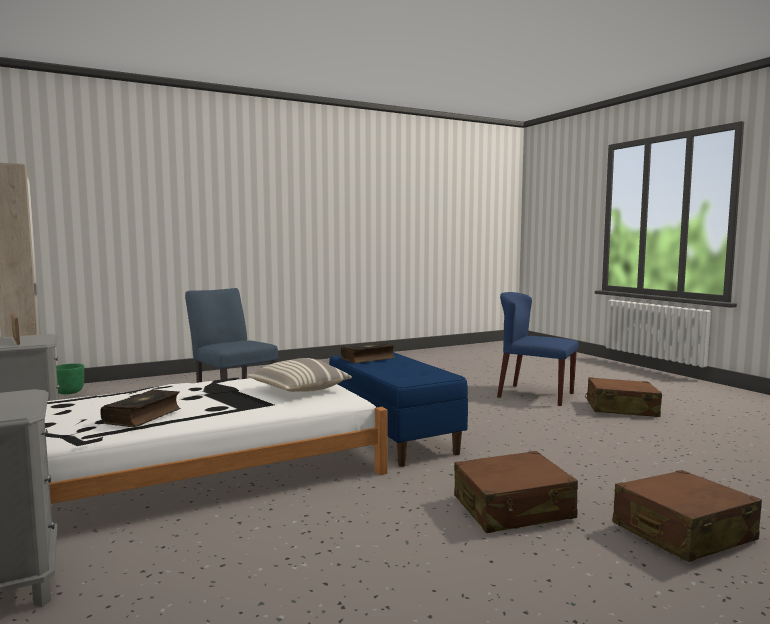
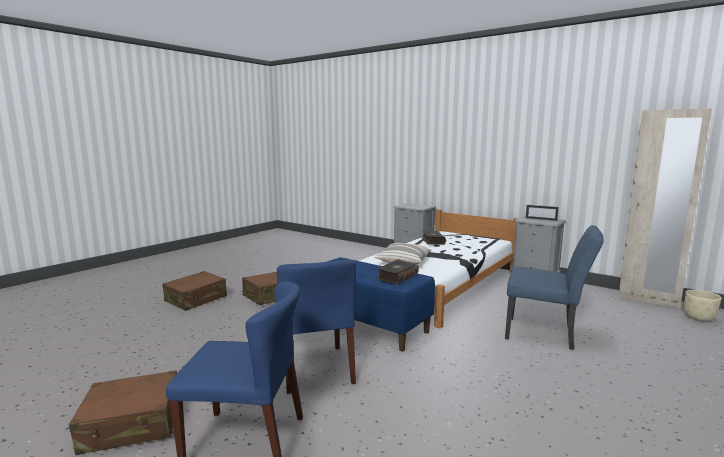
camera: 155 degrees right, 5 degrees up
green planter [56,363,84,395] -> beige planter [684,290,722,322]
none -> blue chair [277,260,356,394]

